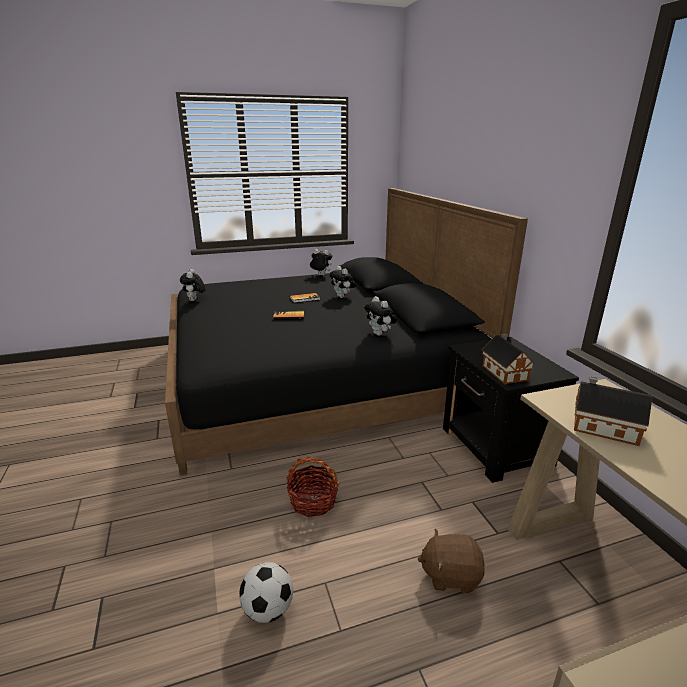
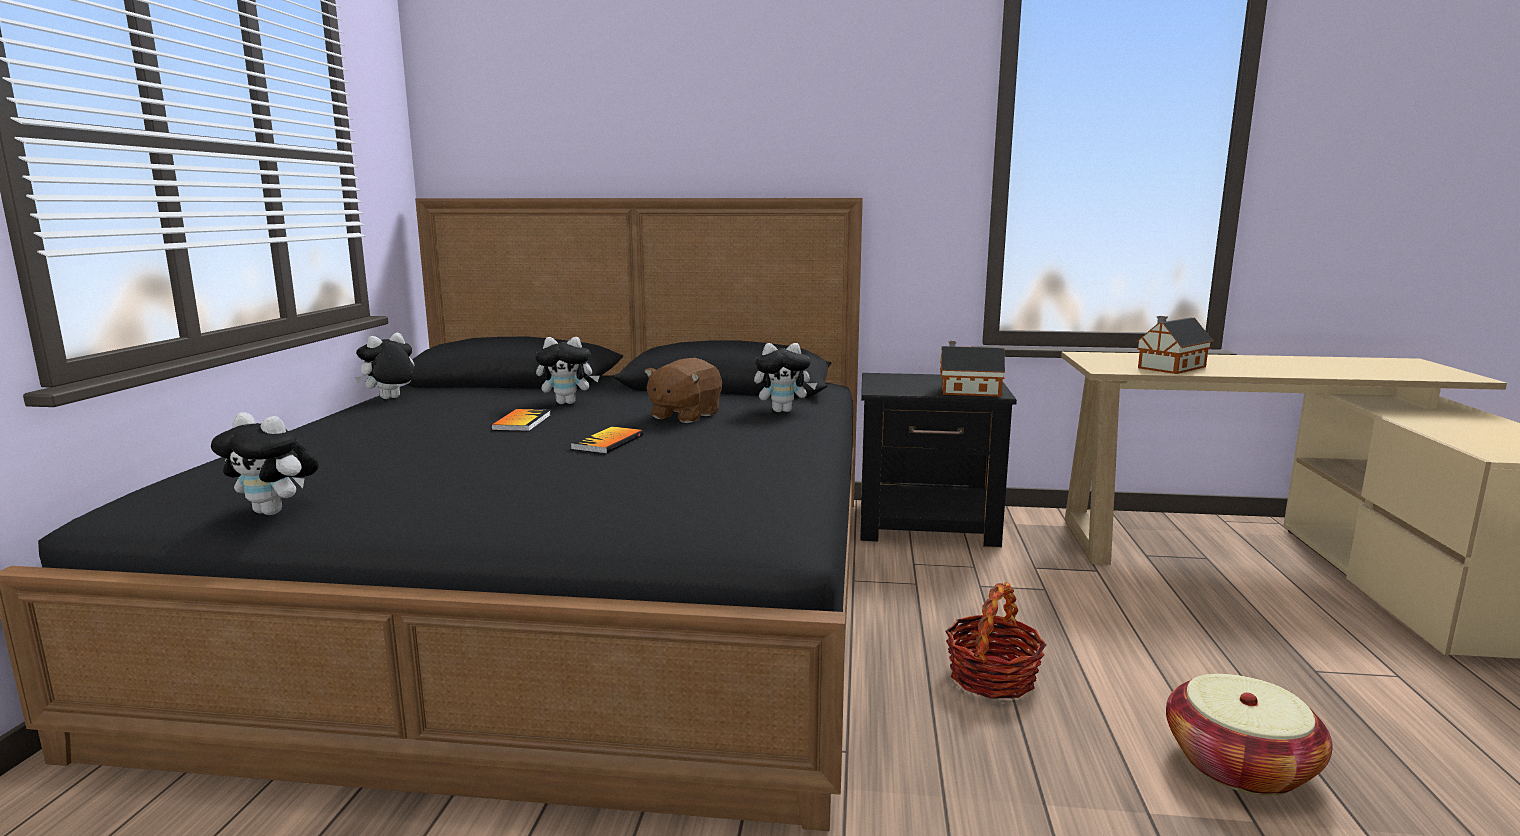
camera: 65 degrees left, 10 degrees down
football [239,562,293,623] -> basket [1166,674,1332,796]
brown plush toy [418,529,485,593] -> brown plush toy moved to [644,358,722,423]

